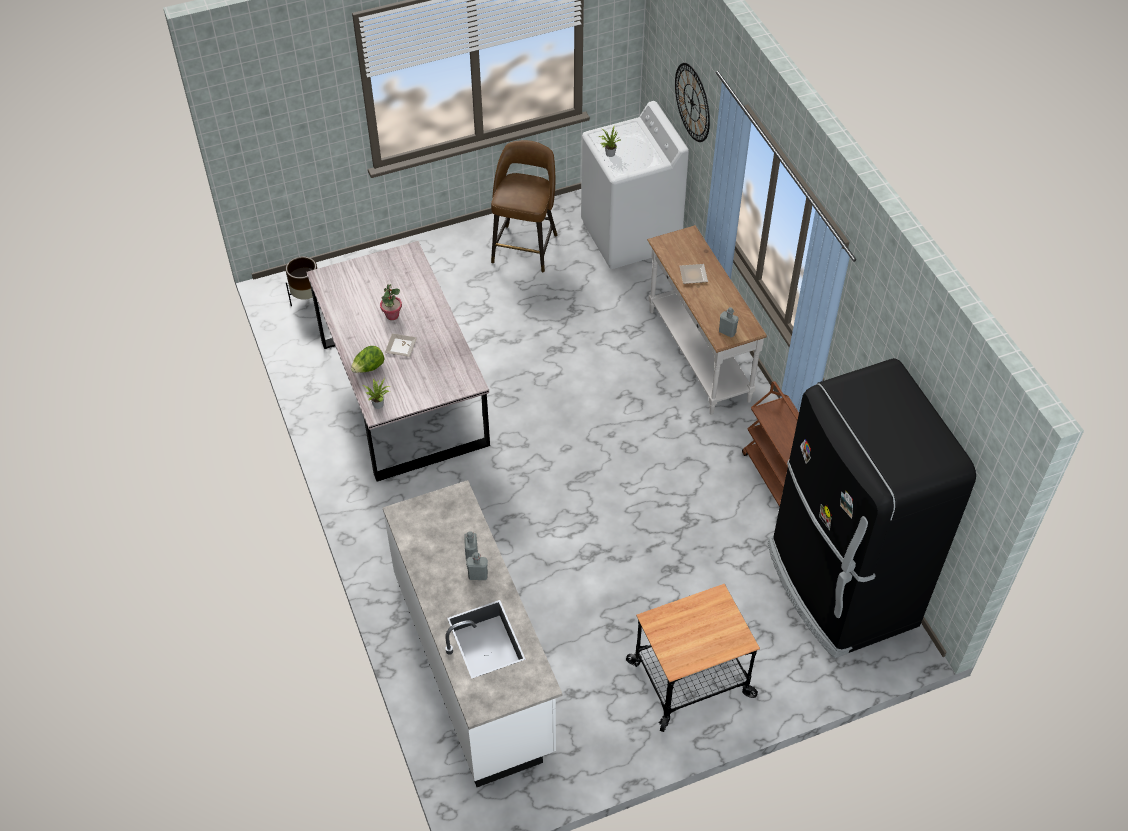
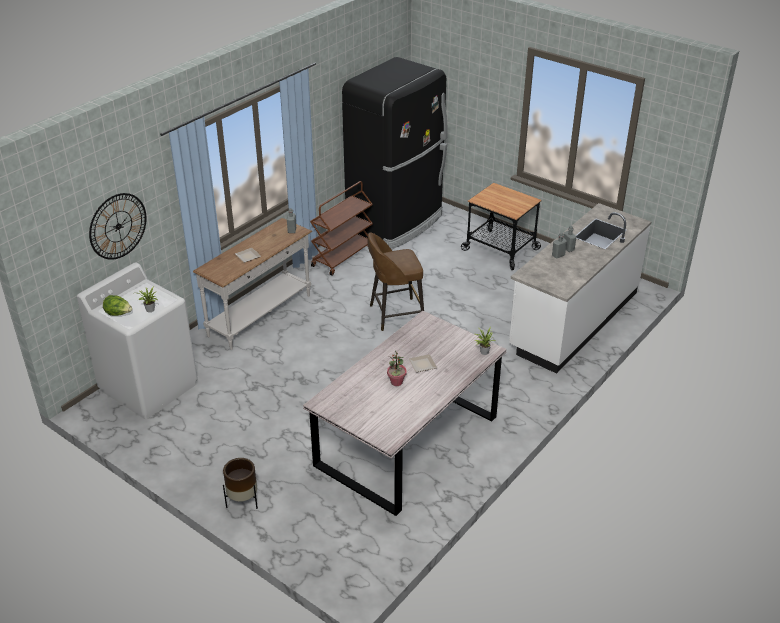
camera: 120 degrees left, 15 degrees down
brown planter [285,256,317,306] -> brown planter moved to [223,458,258,509]
lettuce [351,346,384,373] -> lettuce moved to [103,295,132,316]
brown stool [491,140,557,272] -> brown stool moved to [368,233,424,331]

